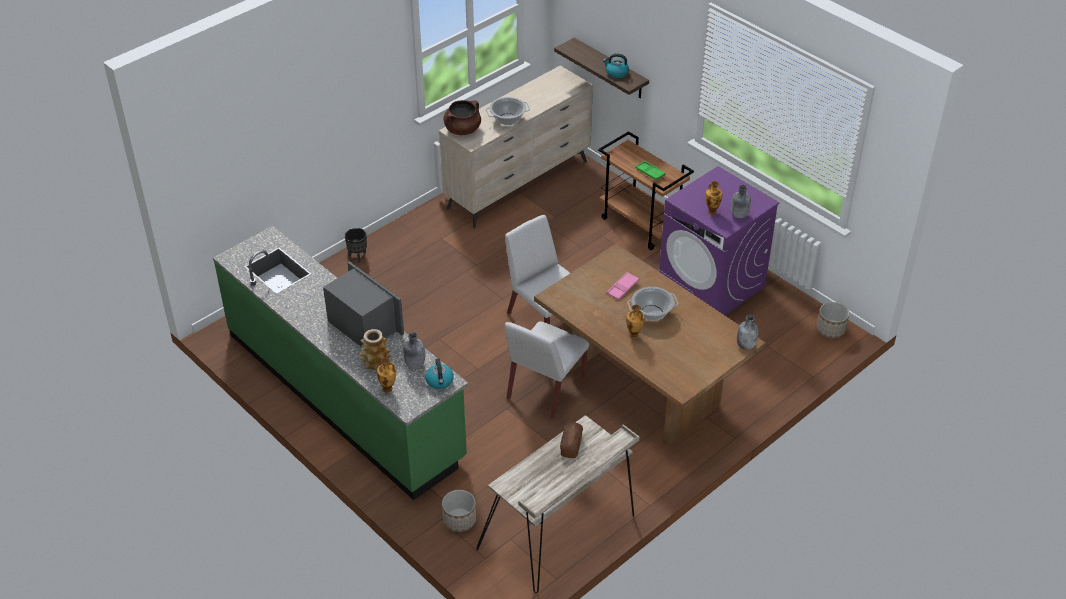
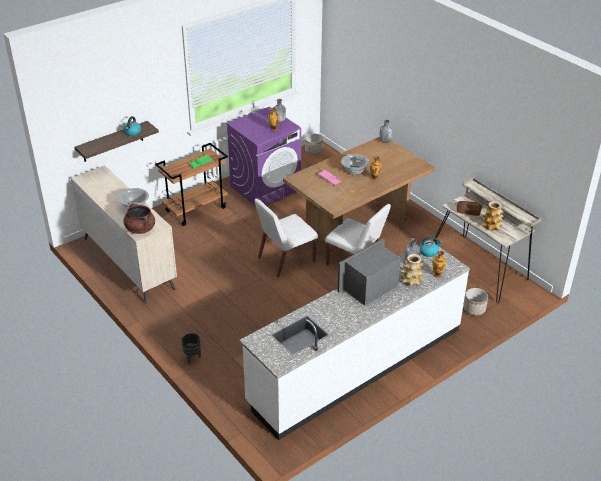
camera: 85 degrees left, 5 degrees down
green counter [213,226,468,500] -> white counter [239,247,470,440]
none -> vase [482,201,504,230]

